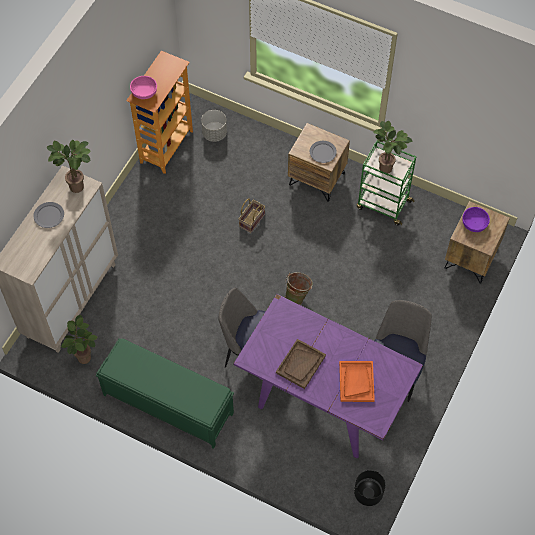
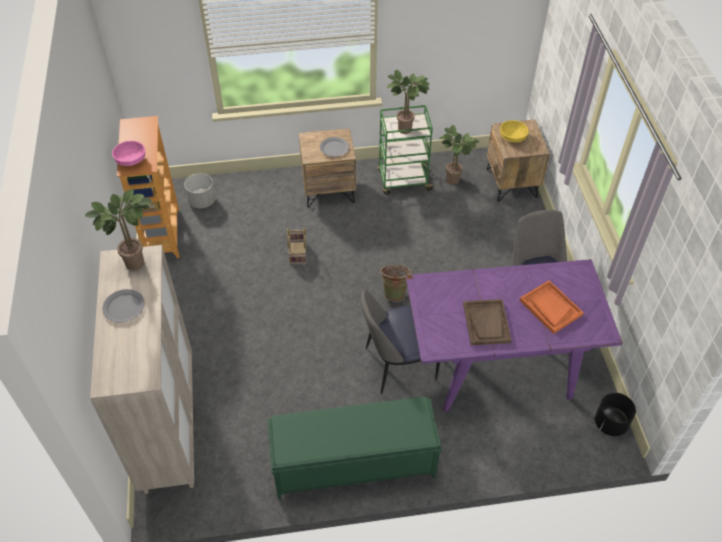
camera: 35 degrees left, 10 degrees down
potted plant [61,315,98,364] -> potted plant moved to [439,125,479,185]
purple bowl [463,207,490,232] -> yellow bowl [500,120,529,142]

